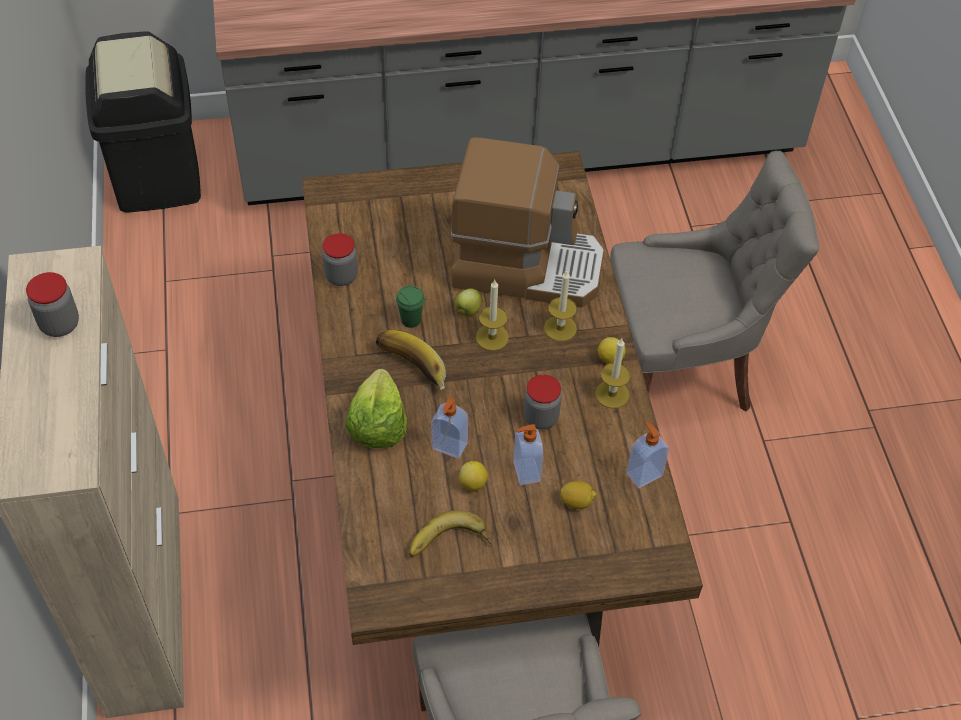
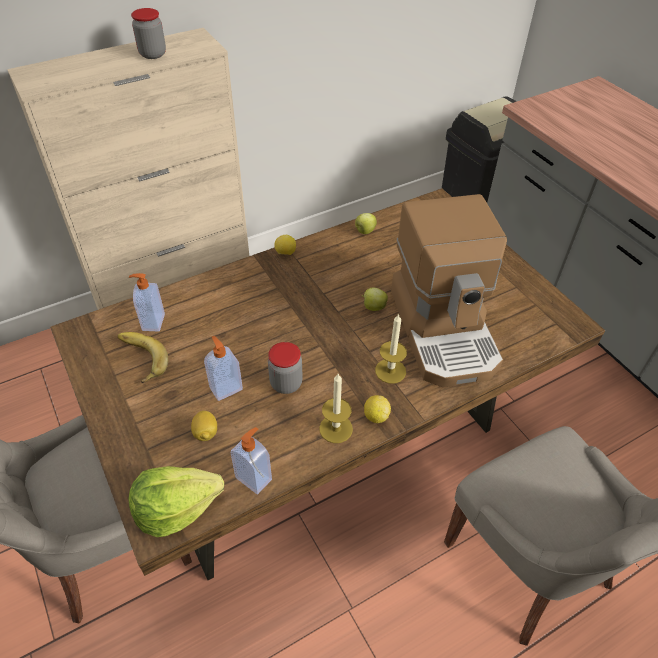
camera: 70 degrees right, 5 degrees down
jar [322,233,358,286] -> apple [355,213,377,234]
lettuce [345,369,407,448] -> lettuce moved to [129,466,224,537]
banana [376,330,446,390] -> none
green cup [396,286,425,328] -> none
soap dispenser [431,397,468,459] -> soap dispenser moved to [129,273,165,332]
lemon [459,461,488,491] -> lemon moved to [274,235,296,255]
candle [476,280,509,351] -> none

